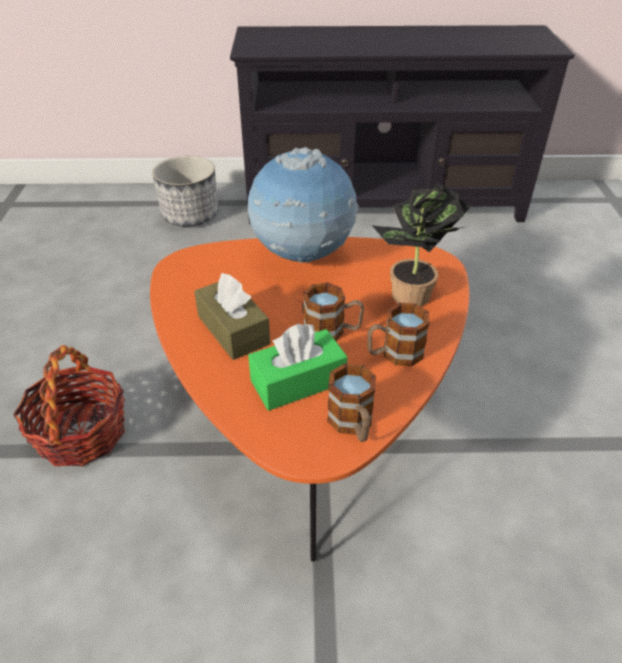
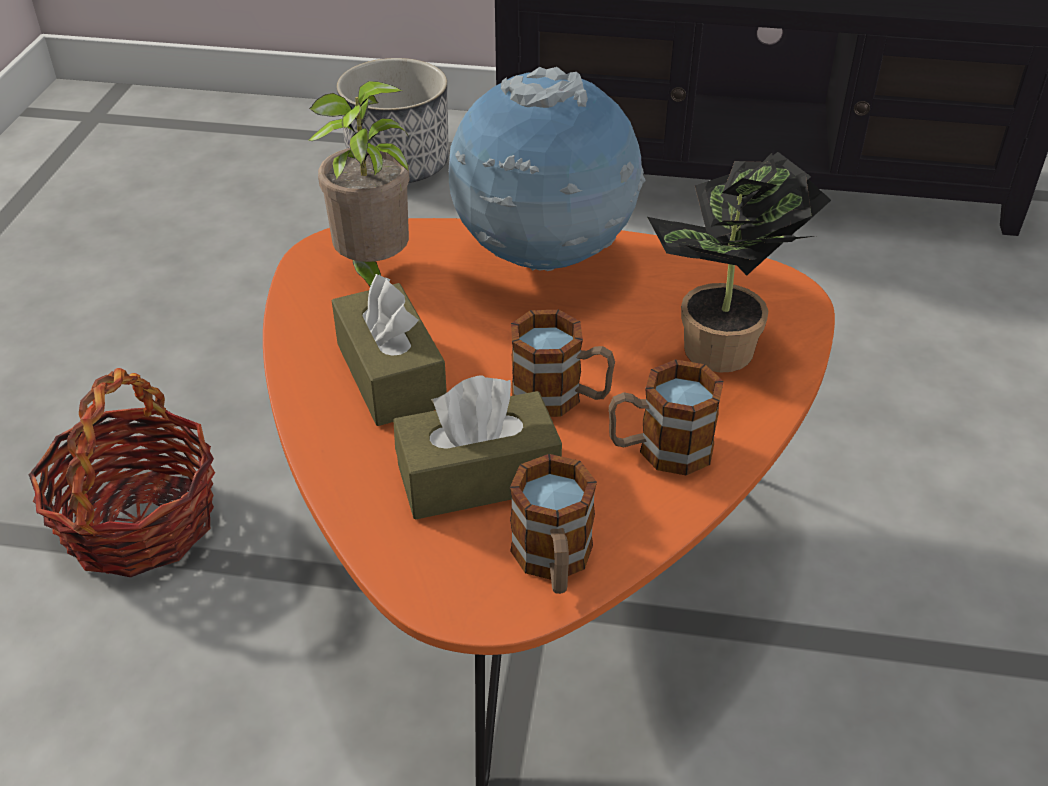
camera: 10 degrees right, 0 degrees up
green tissue box [248,324,347,411] -> brown tissue box [393,375,562,520]
none -> potted plant [308,81,410,286]

